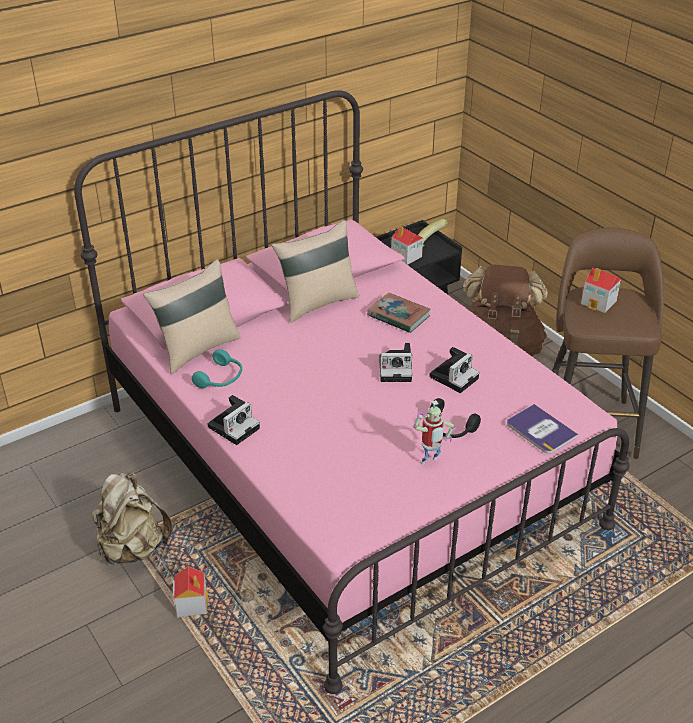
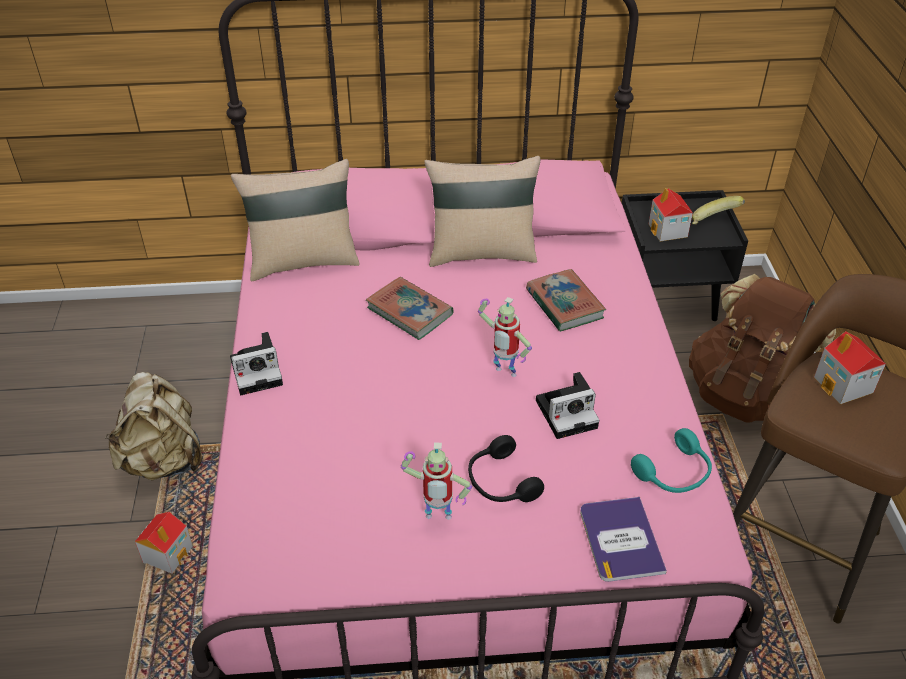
camera: 30 degrees right, 5 degrees up
turquoise headphones [192,349,242,388] -> turquoise headphones moved to [631,428,712,493]
camera [379,343,412,382] -> toy robot [478,297,532,377]
none -> book [366,277,453,340]

